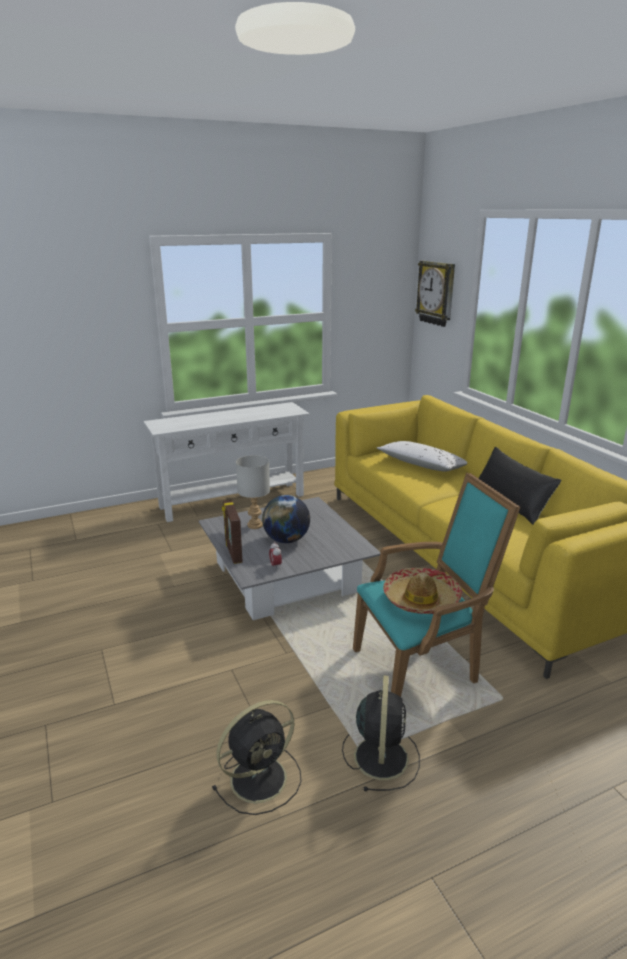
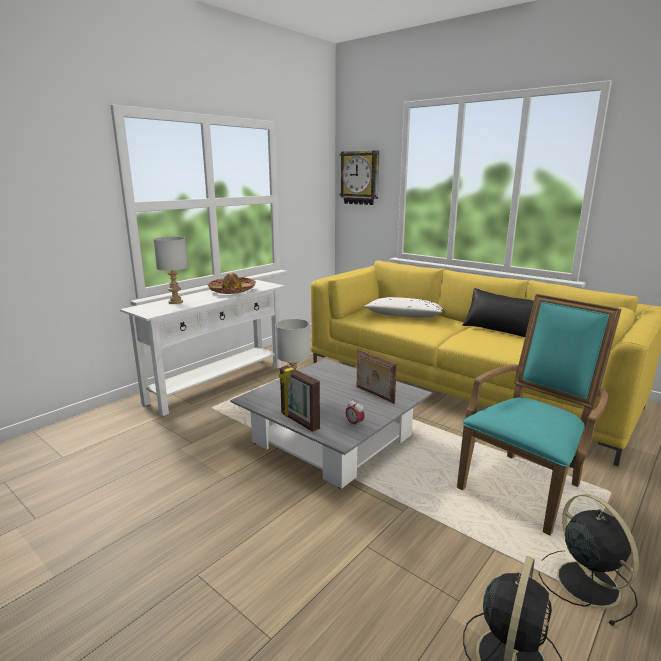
camera: 25 degrees left, 5 degrees down
globe [262,495,310,543] -> none
hat [383,568,463,614] -> hat moved to [207,272,256,294]
none -> grey table lamp [153,237,188,304]
none -> picture frame [357,349,397,404]

